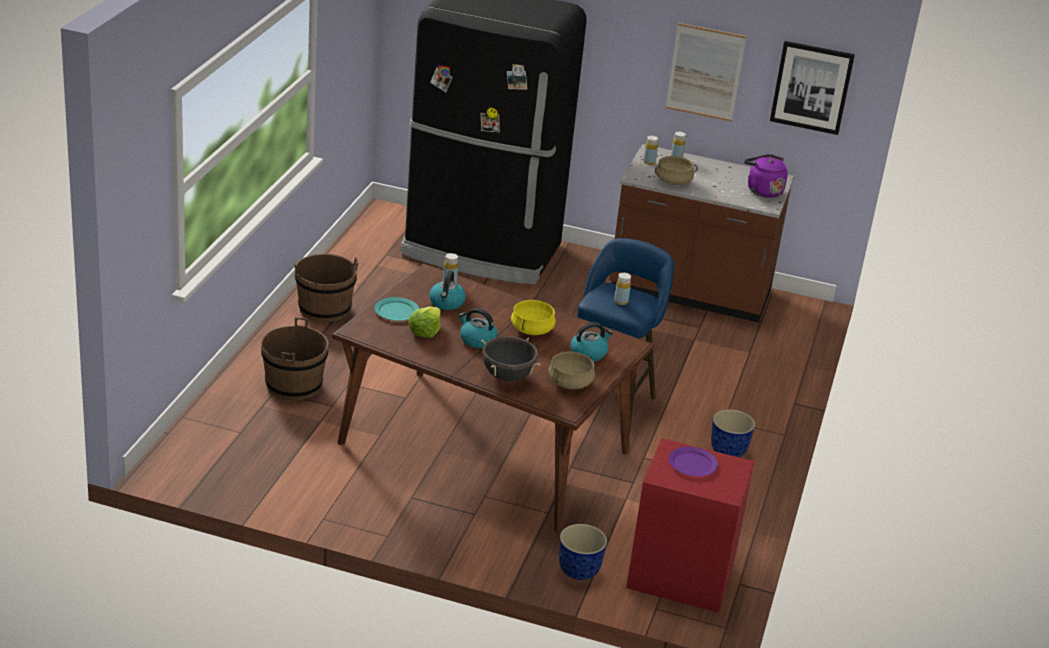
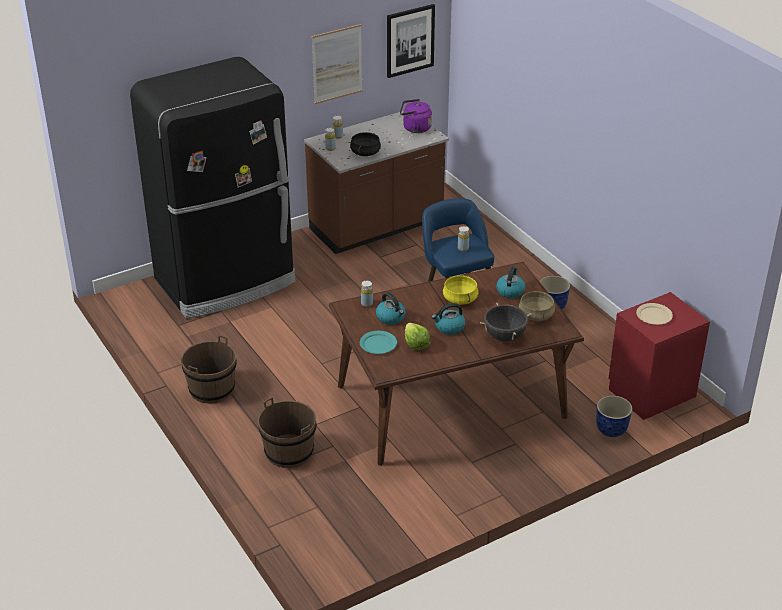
camera: 45 degrees left, 5 degrees up
beige cooking pot [655,156,698,185] -> black cooking pot [350,132,381,156]
purple plate [669,447,718,476] -> beige plate [636,303,673,325]

